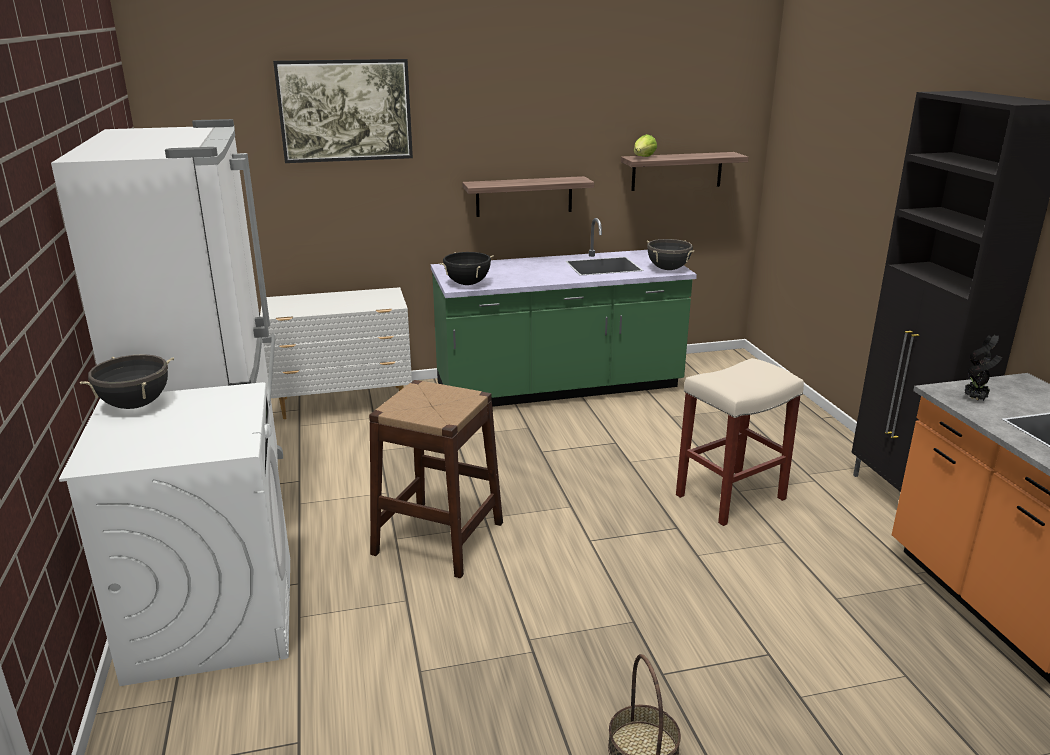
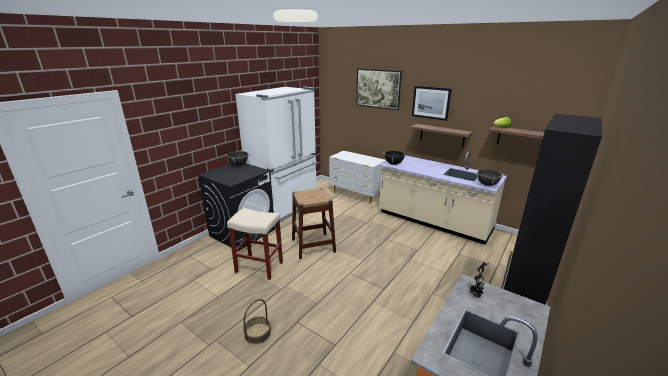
camera: 50 degrees right, 0 degrees up
white washing machine [59,382,290,686] -> black washing machine [198,163,275,251]
green counter [431,218,697,407] -> beige counter [379,152,507,245]
beige stool [676,358,804,526] -> beige stool moved to [227,208,283,280]
none -> picture [412,86,452,121]

